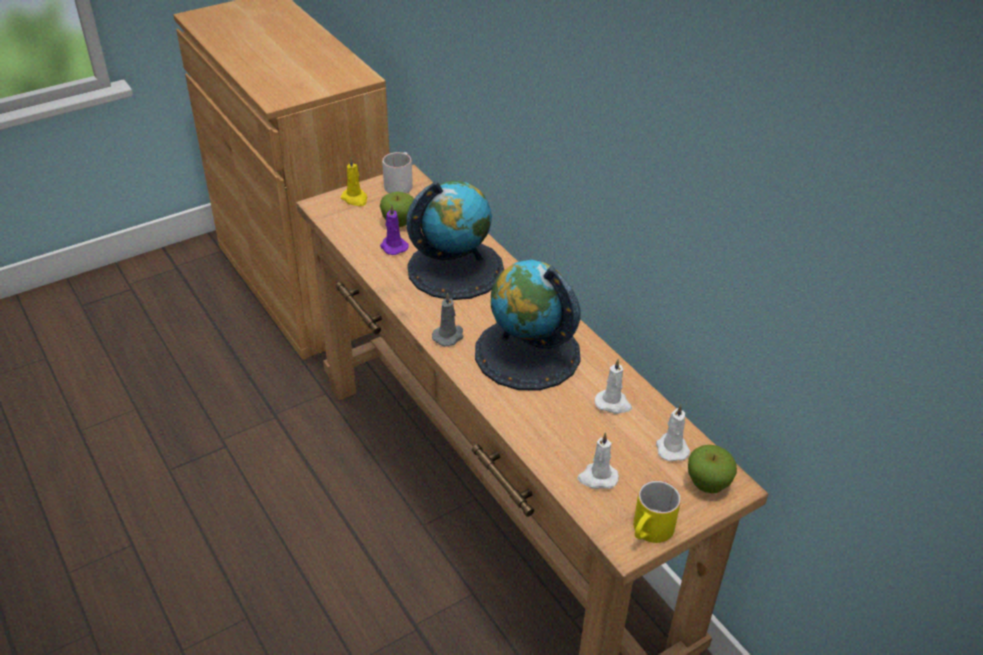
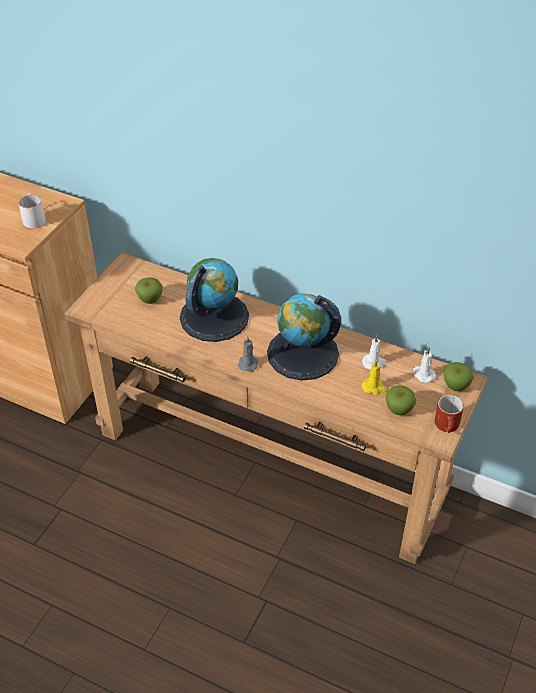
camera: 30 degrees left, 5 degrees up
yellow candle [341,157,368,206] -> yellow candle moved to [362,360,387,395]
purple candle [380,204,408,255] -> none
white mug [382,152,413,193] -> white mug moved to [18,194,46,228]
white candle [577,433,619,489] -> apple [386,385,416,415]
yellow mug [633,481,681,543] -> red mug [434,395,464,433]

